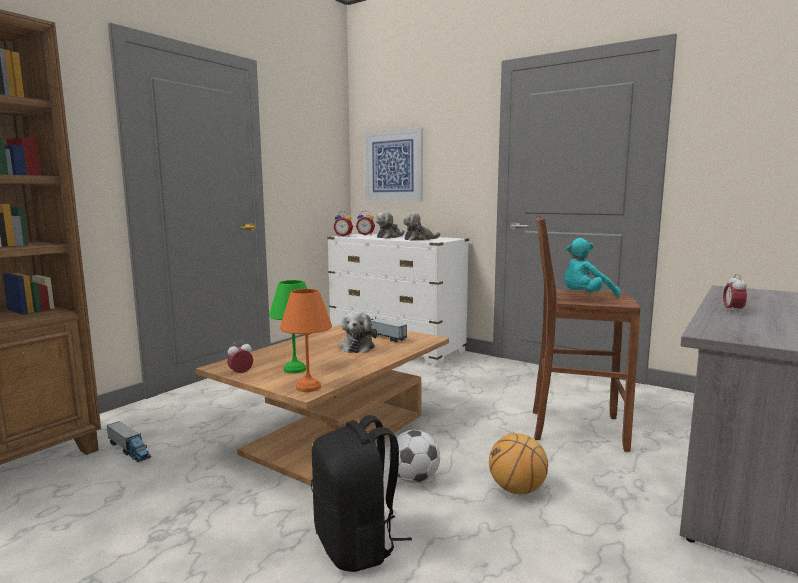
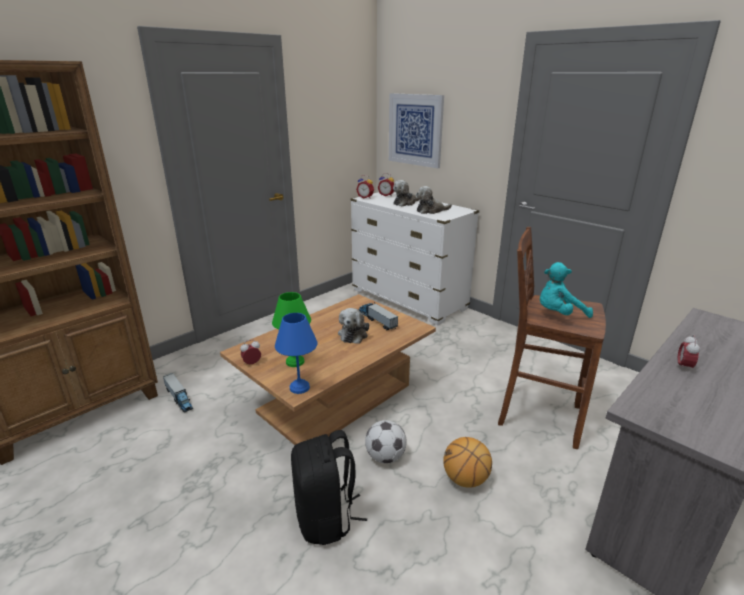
camera: 10 degrees right, 15 degrees up
orange table lamp [280,289,332,392] -> blue table lamp [275,313,318,394]

